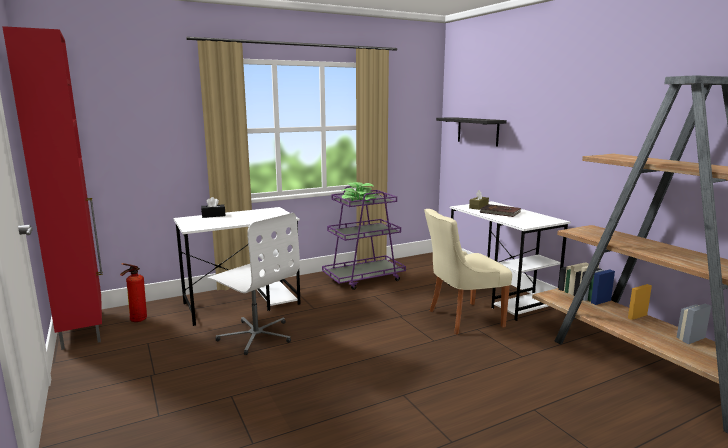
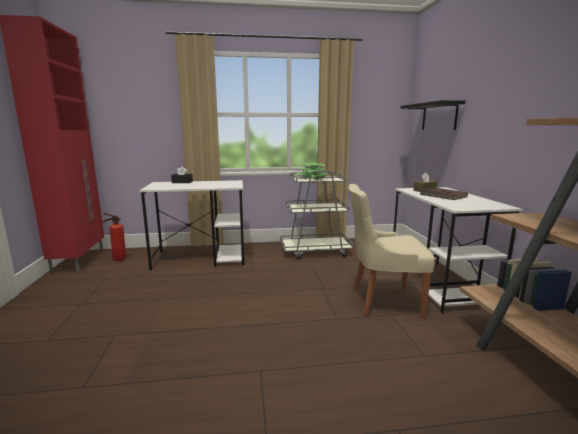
camera: 20 degrees right, 0 degrees up
white office chair [208,213,300,355] -> none
purple cart [322,186,406,290] -> grey cart [280,166,354,259]

